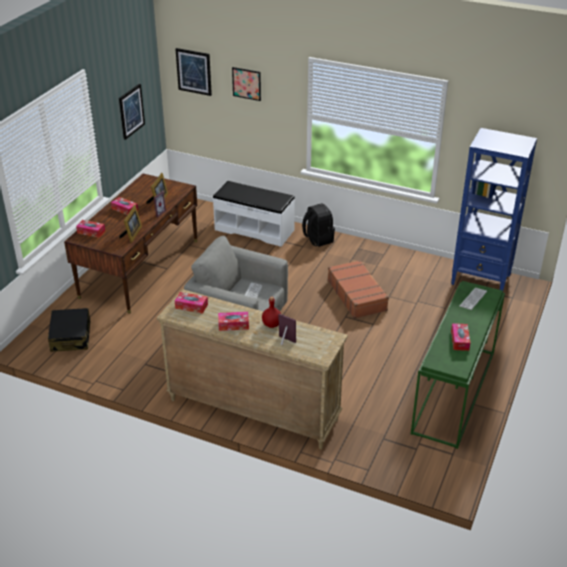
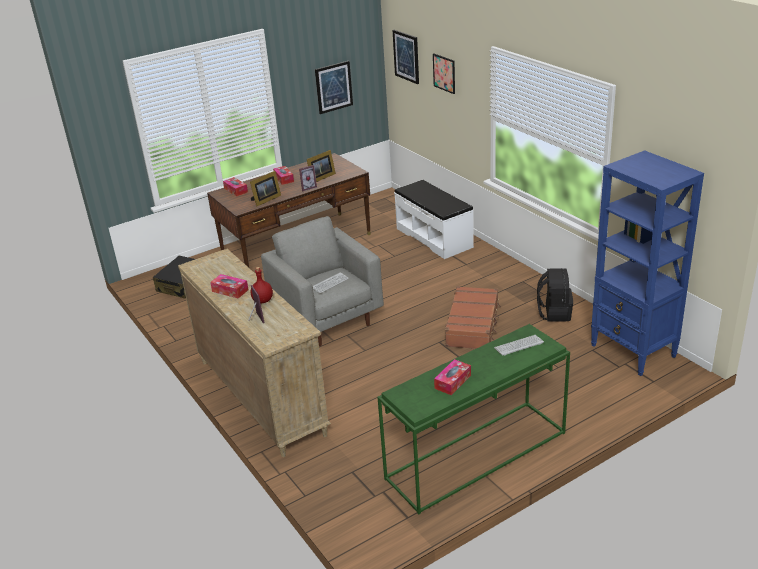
camera: 35 degrees right, 5 degrees down
tissue box [175,292,208,314] -> none
black backpack [302,203,335,247] -> black backpack moved to [537,268,573,321]

